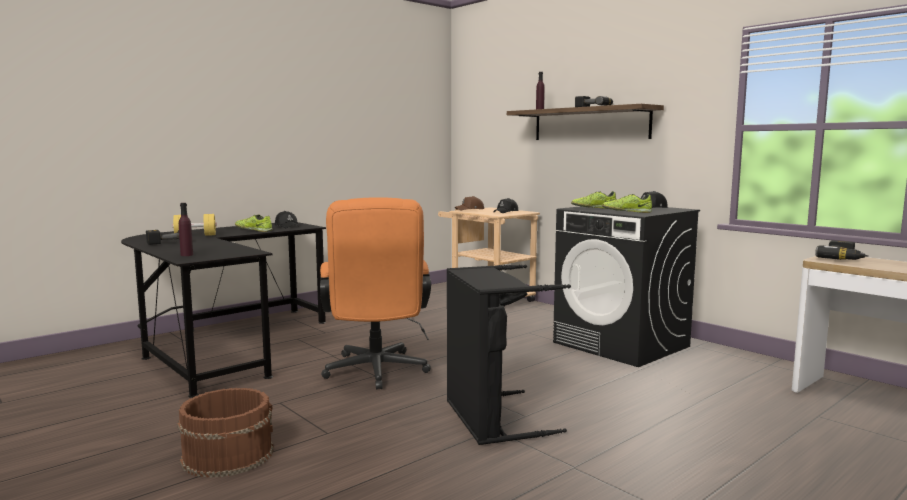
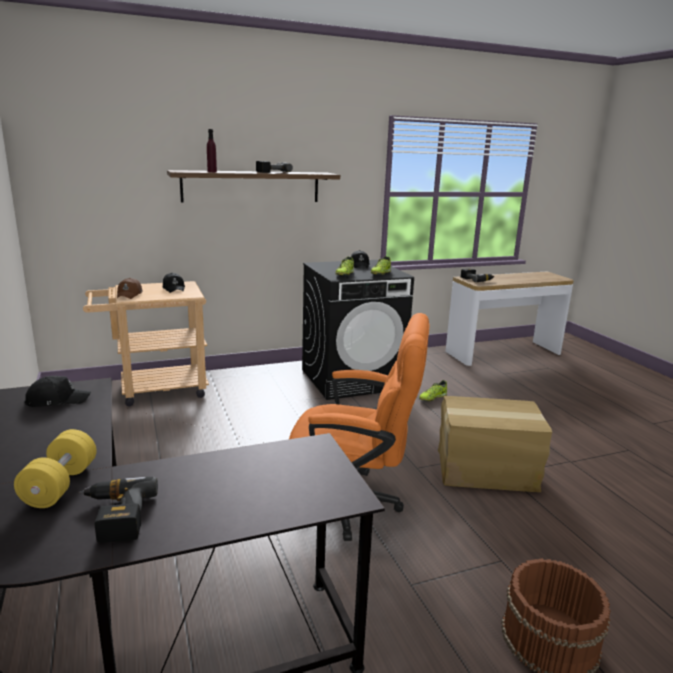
camera: 70 degrees left, 10 degrees up
purple bottle [179,203,193,256] -> none
shoe [235,214,272,232] -> shoe moved to [419,380,447,401]
black laundry basket [447,265,571,445] -> cardboard box [438,396,552,492]

